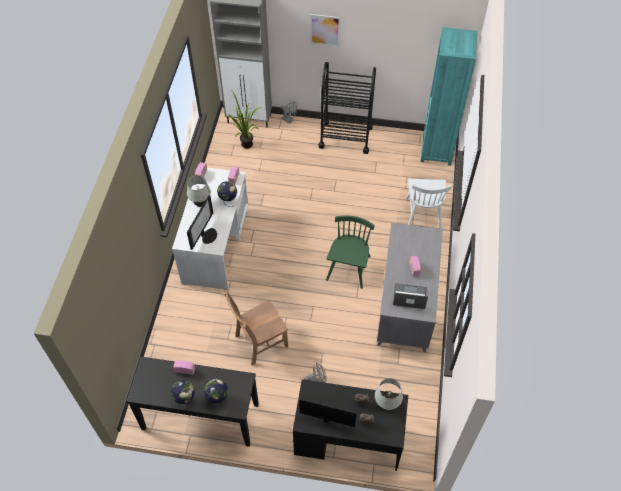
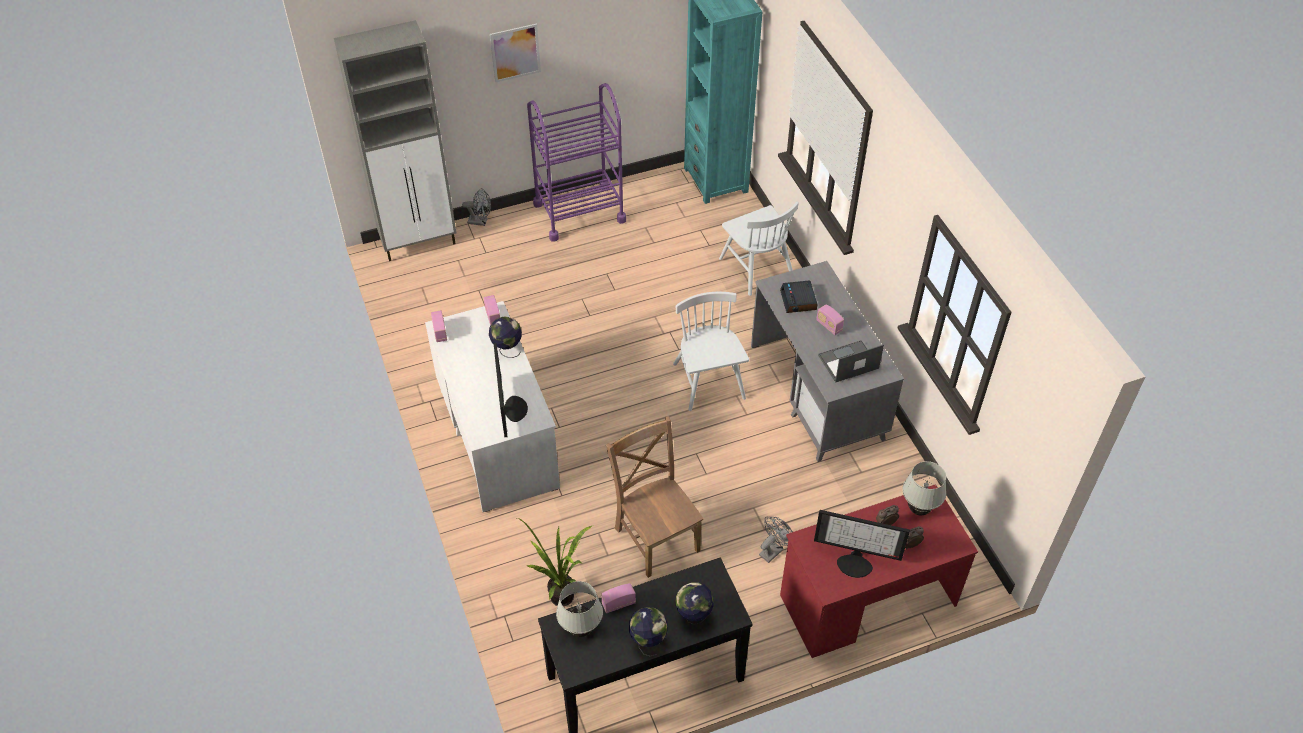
camera: 30 degrees left, 5 degrees down
white table lamp [187,176,211,207] -> white table lamp moved to [556,581,603,637]
brown chair [224,292,288,365] -> brown chair turned 120 degrees clockwise [606,416,704,578]
potted plant [228,90,262,149] -> potted plant moved to [517,518,592,607]
black desk [293,379,408,471] -> red desk [780,484,978,658]
monitor [299,398,357,427] -> monitor turned 150 degrees counterclockwise [814,510,910,578]
black cart [319,62,376,154] -> purple cart [527,83,626,242]
green chair [326,215,374,289] -> white chair [673,292,749,411]
none -> alarm clock [780,281,818,313]

